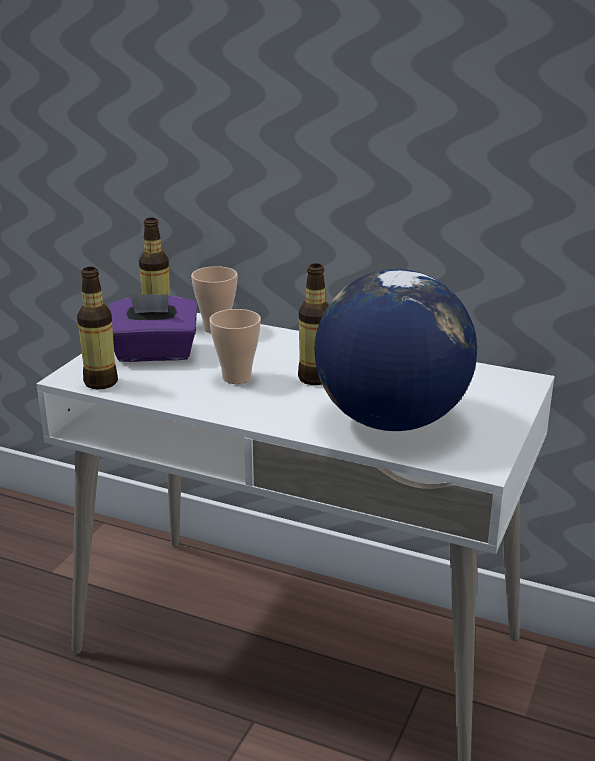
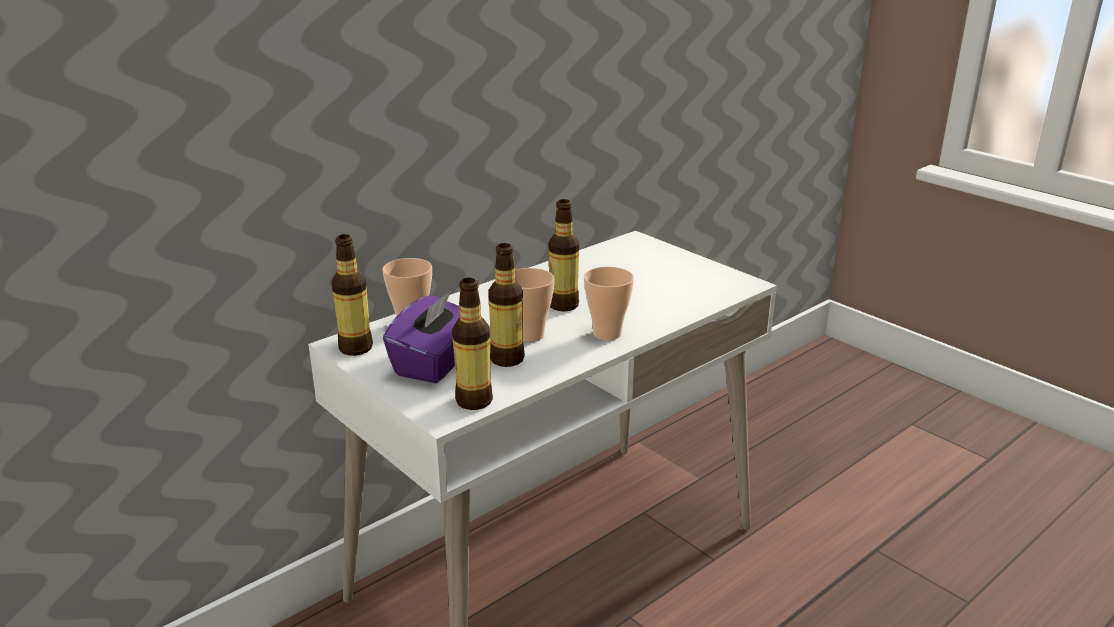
camera: 65 degrees left, 0 degrees up
globe [315,269,477,431] -> none
none -> bottle [488,243,525,367]
none -> cup [584,266,634,340]

